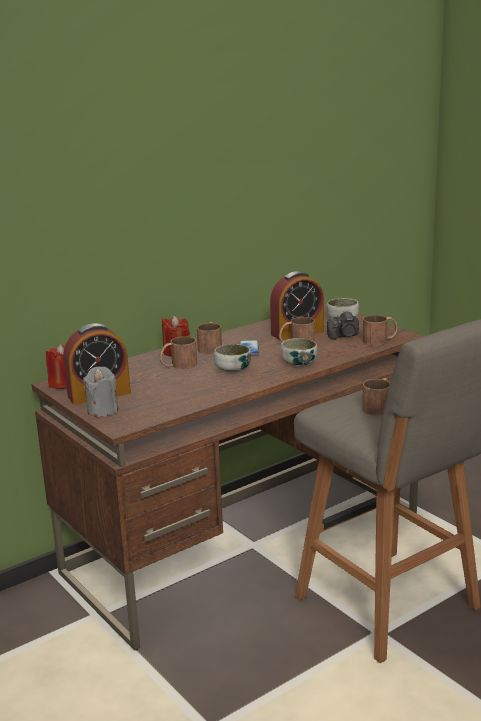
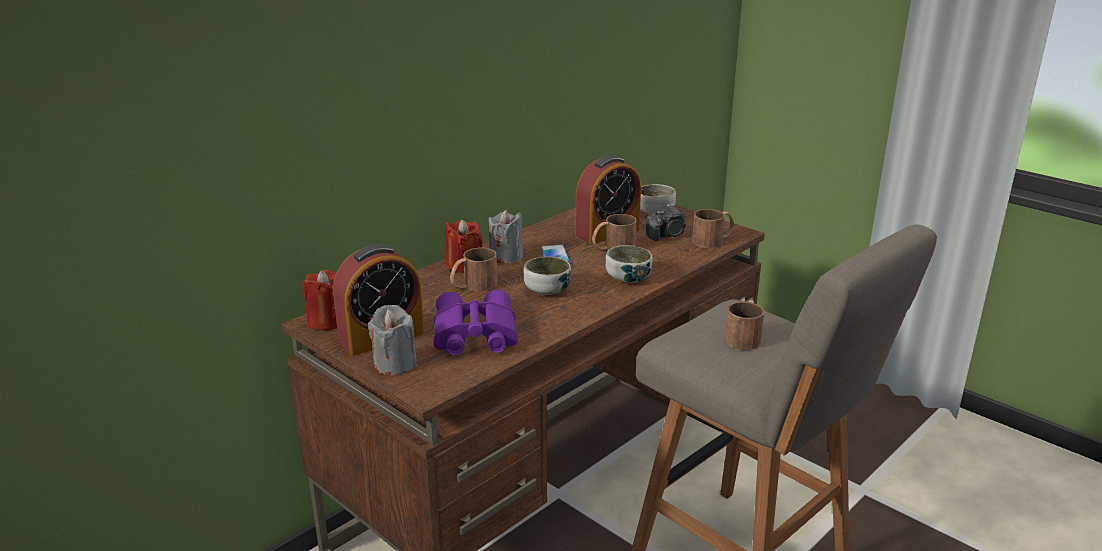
camera: 10 degrees left, 5 degrees up
brown mug [197,322,222,354] -> grey candle [489,210,523,263]
none -> purple binoculars [434,290,518,355]

